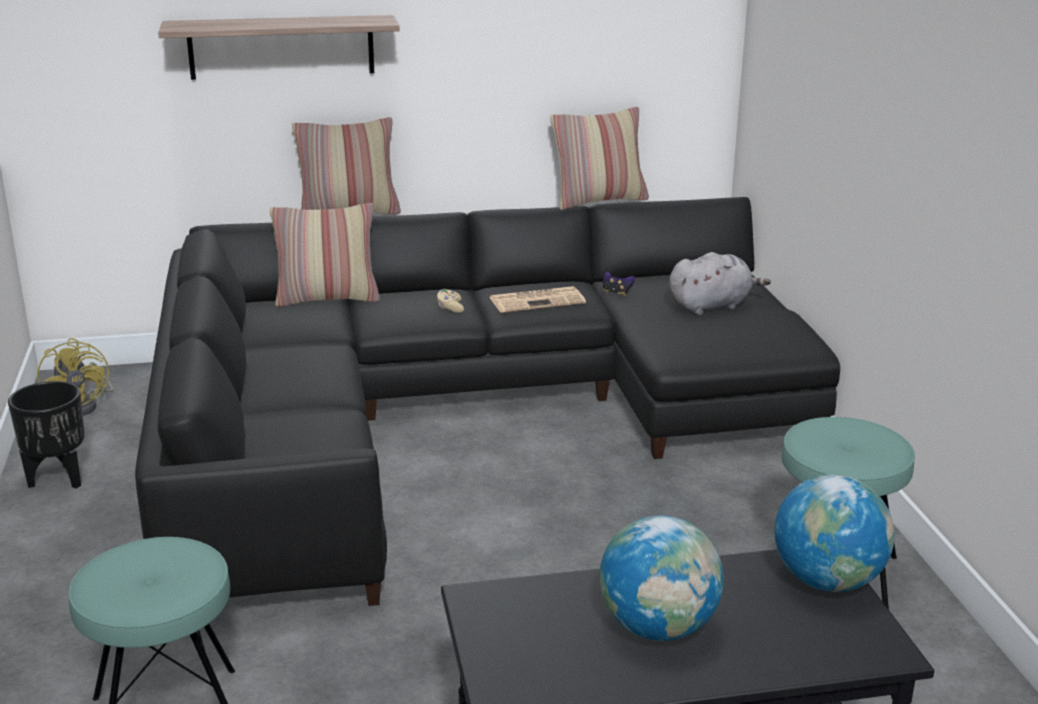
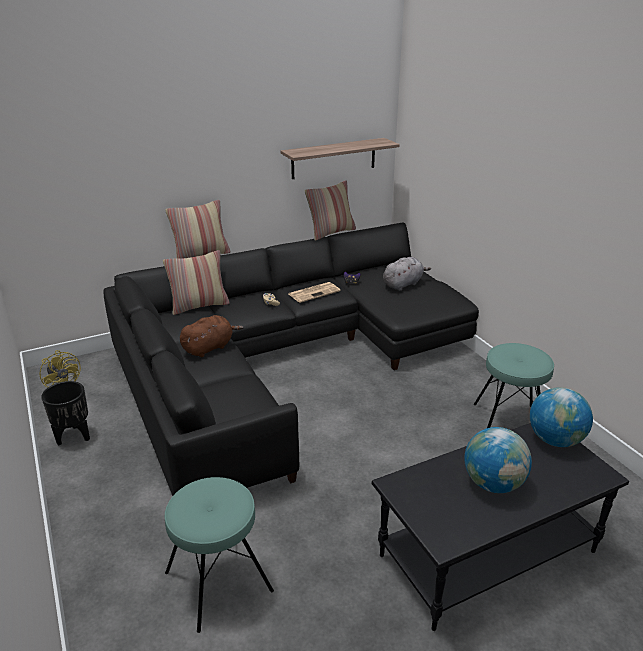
camera: 15 degrees left, 5 degrees up
shelf [158,15,400,80] -> shelf moved to [281,138,400,179]
none -> brown plush toy [180,315,244,357]

